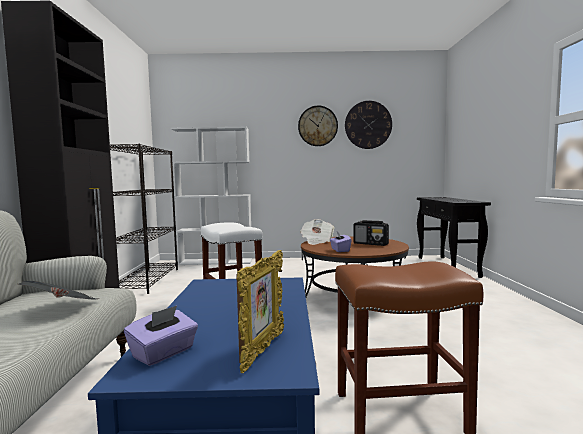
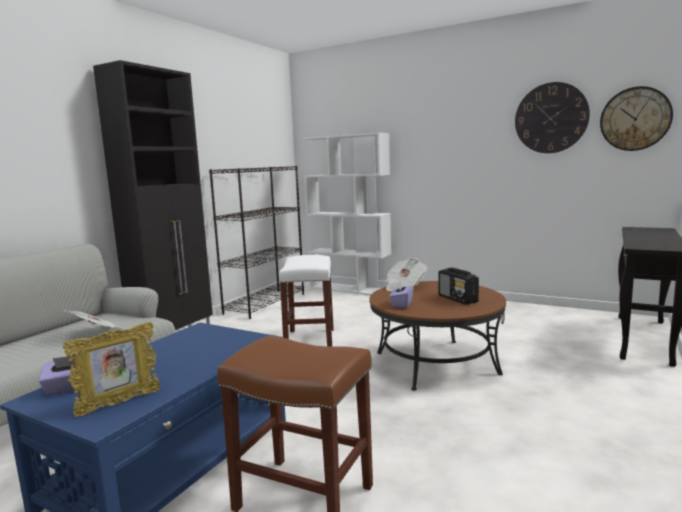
camera: 30 degrees right, 5 degrees up
wall clock [298,106,338,146] -> wall clock moved to [600,86,673,151]

